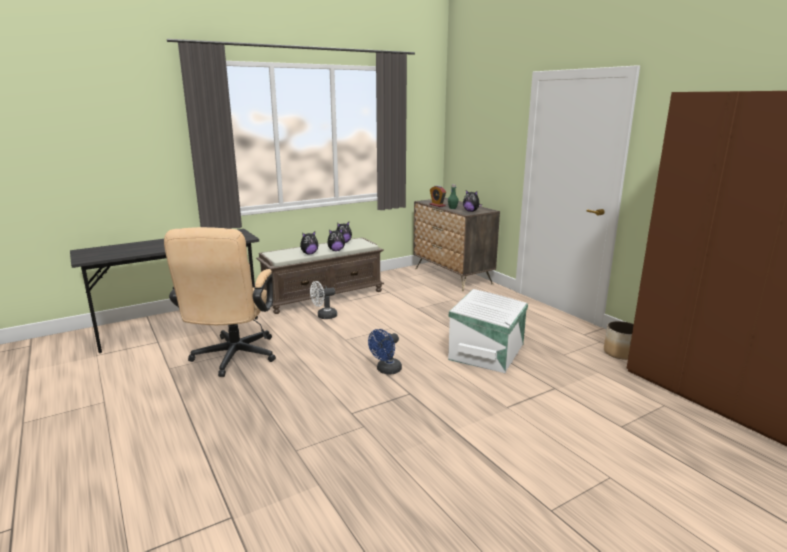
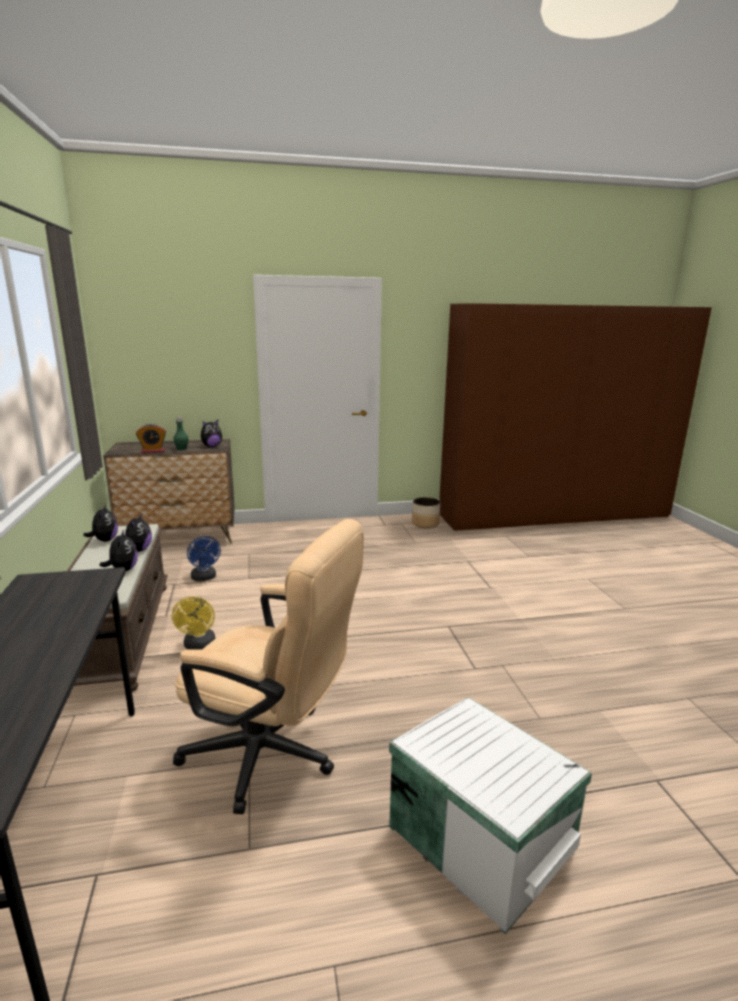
camera: 70 degrees left, 0 degrees up
white fan [310,281,337,319] -> yellow fan [172,597,215,650]
blue fan [368,329,402,375] -> blue fan moved to [187,536,221,581]
white storage box [448,289,528,373] -> white storage box moved to [389,697,592,934]

